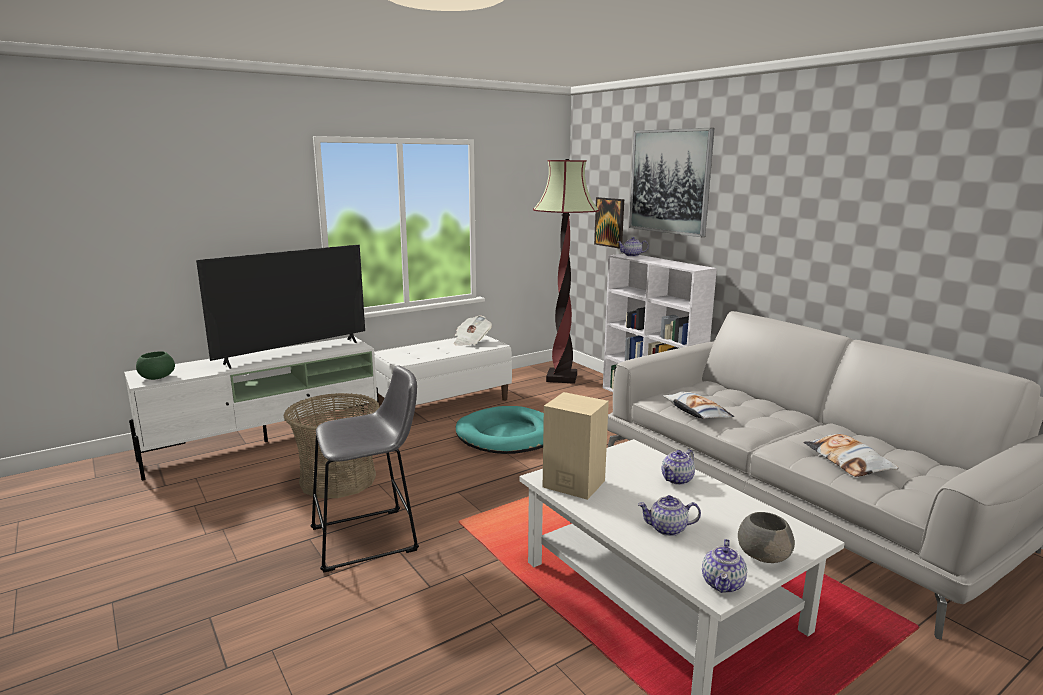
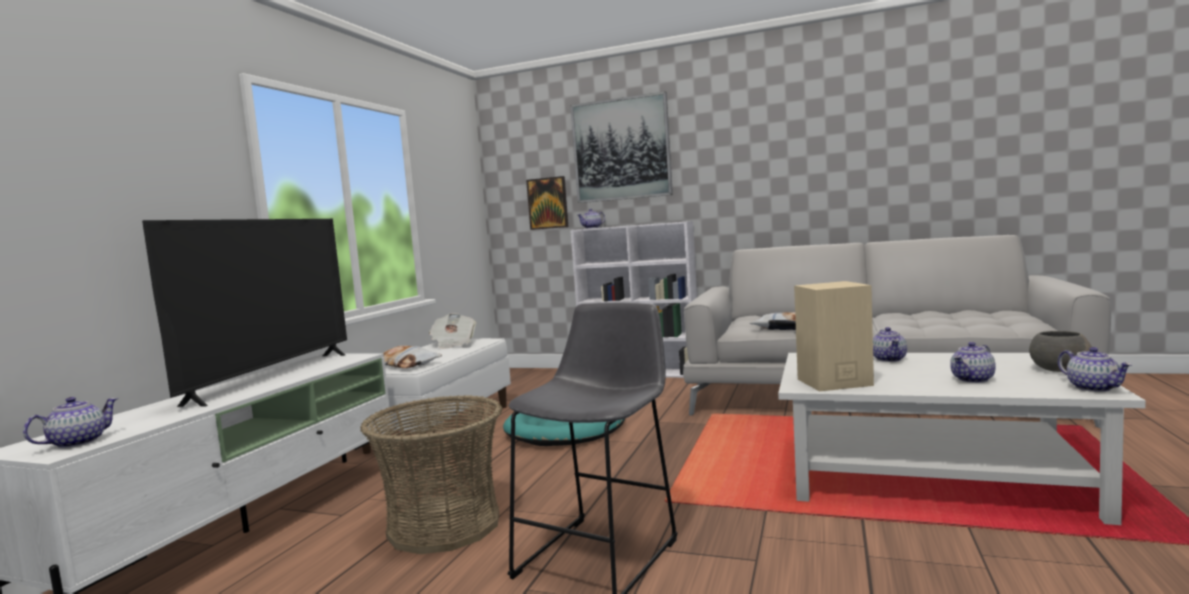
camera: 35 degrees left, 10 degrees down
green bowl [136,351,175,380] -> teapot [23,397,119,448]
floor lamp [533,159,599,384] -> none
pillow [803,433,898,477] -> pillow moved to [383,346,442,368]

